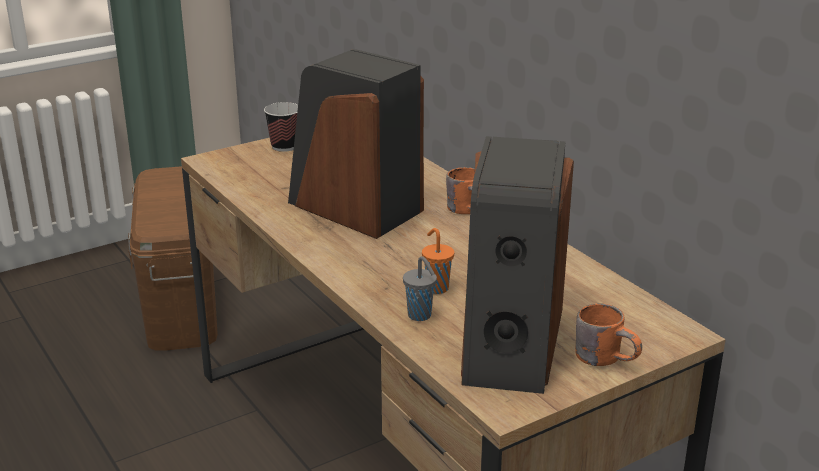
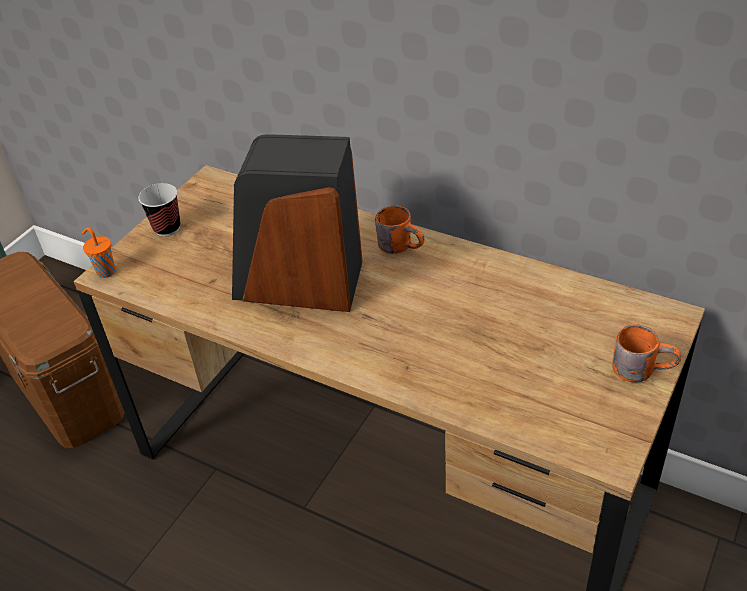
camera: 25 degrees left, 15 degrees up
grey cup [403,256,437,321] -> none
orange cup [422,228,454,294] -> orange cup moved to [82,227,116,278]
speaker [461,136,574,394] -> none

